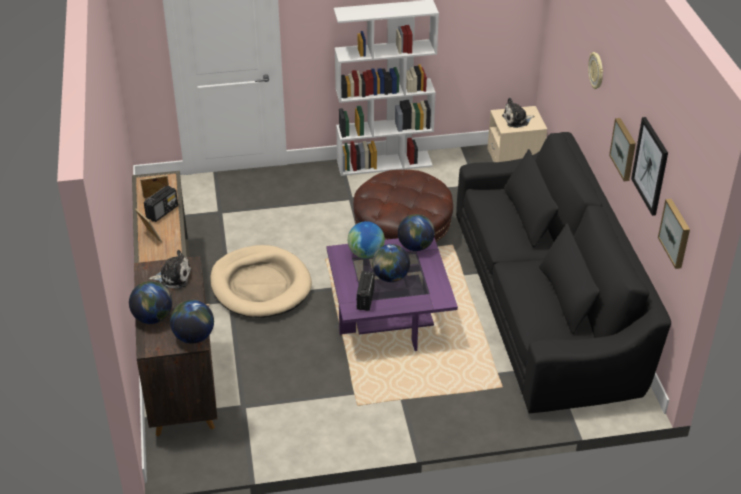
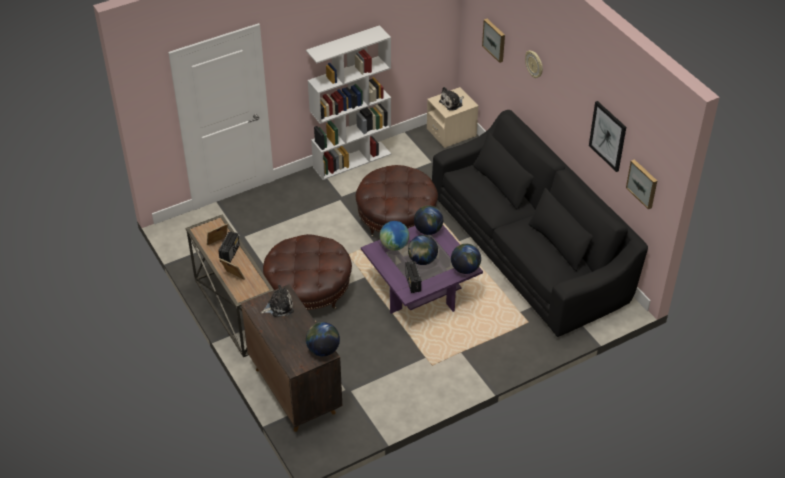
camera: 20 degrees left, 5 degrees up
globe [129,281,172,324] -> globe moved to [451,244,481,274]
beige dog bed [210,245,312,318] -> brown ottoman [263,234,352,310]
picture [609,118,636,181] -> picture moved to [482,19,505,63]

